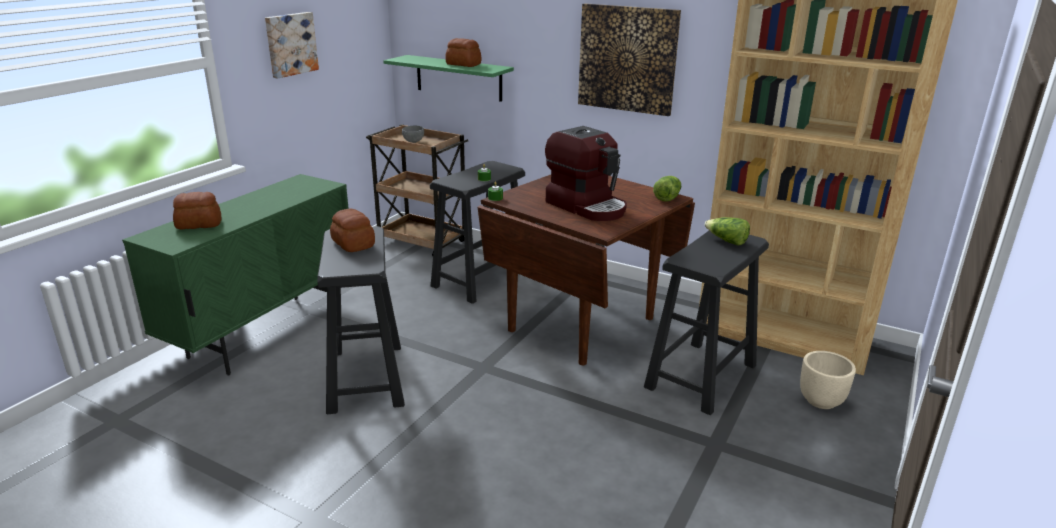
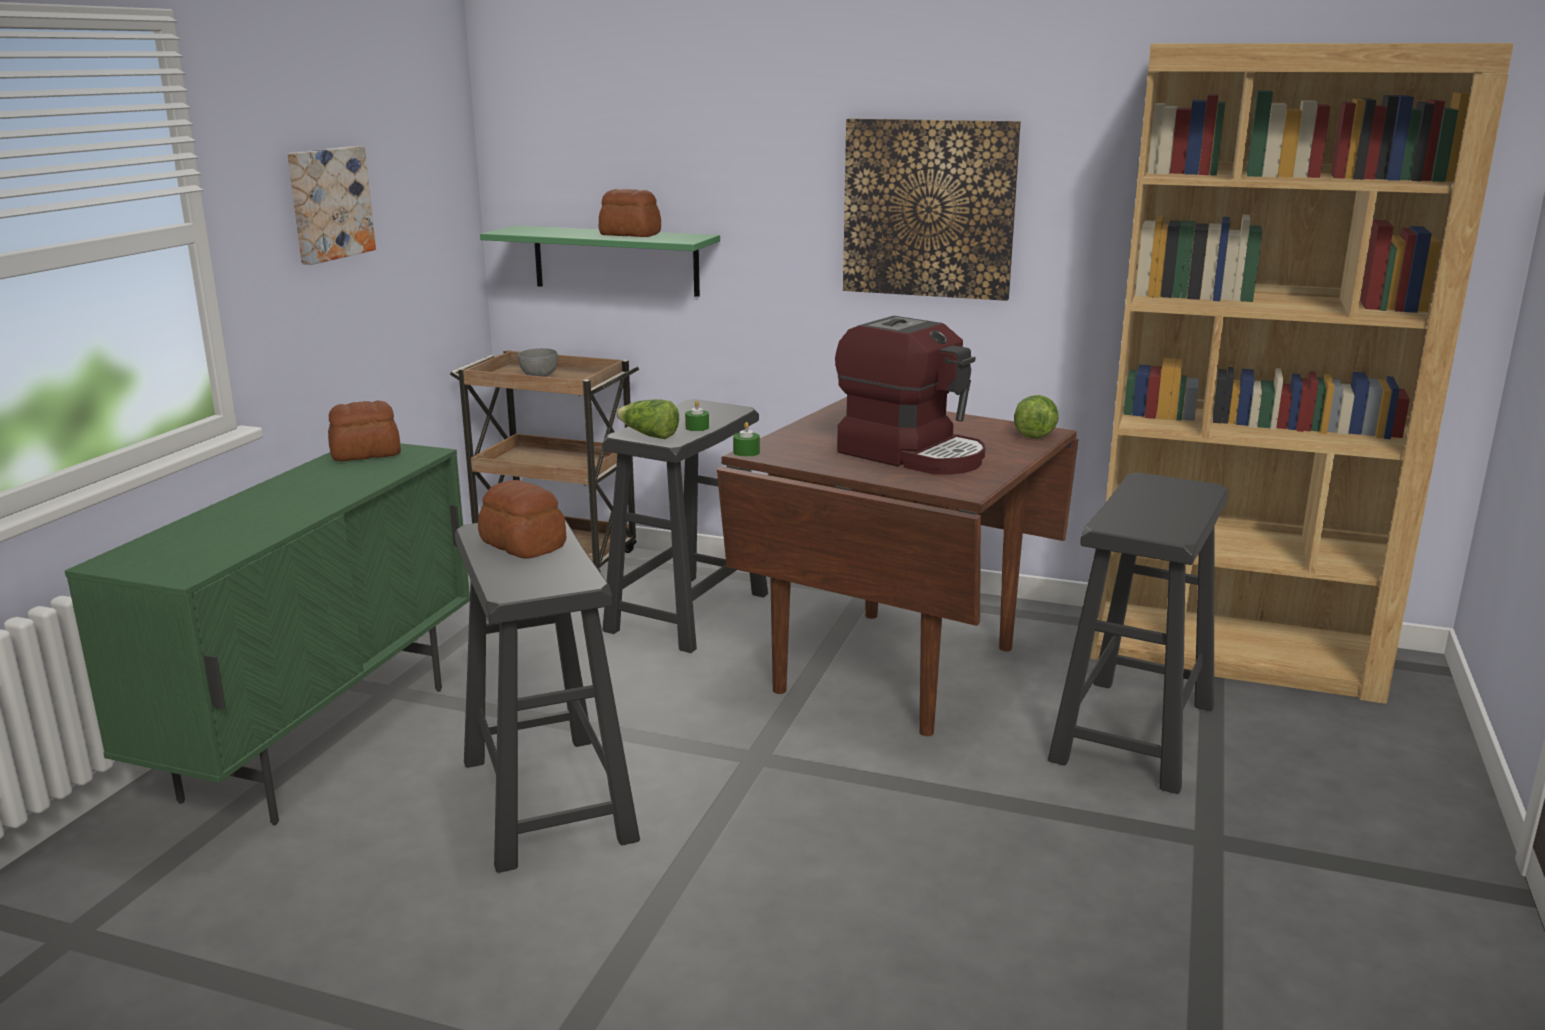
camera: 10 degrees left, 5 degrees down
bread [173,192,222,230] -> bread moved to [328,401,401,461]
lettuce [705,217,750,245] -> lettuce moved to [616,399,679,439]
beige planter [800,351,856,409] -> none

